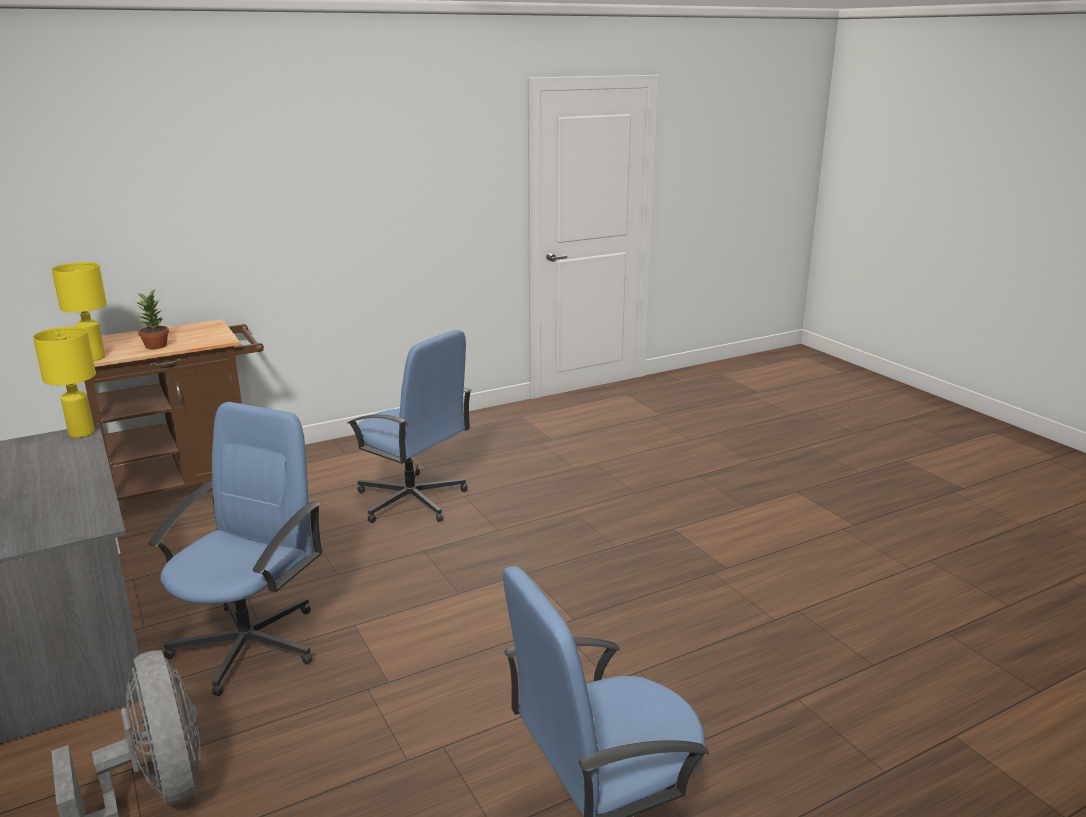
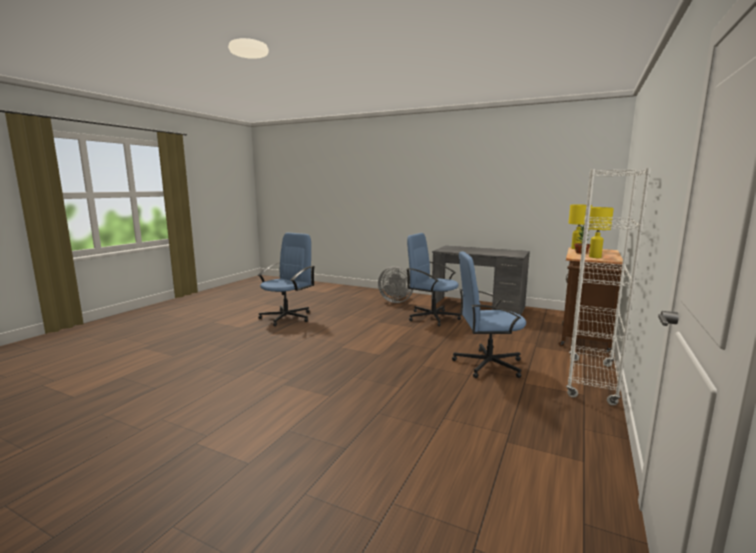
camera: 145 degrees right, 10 degrees down
yellow table lamp [33,326,96,438] -> yellow table lamp moved to [589,207,614,258]
blue office chair [148,402,322,696] -> blue office chair turned 135 degrees clockwise [407,233,461,326]
none -> white bookcase [566,168,651,406]

